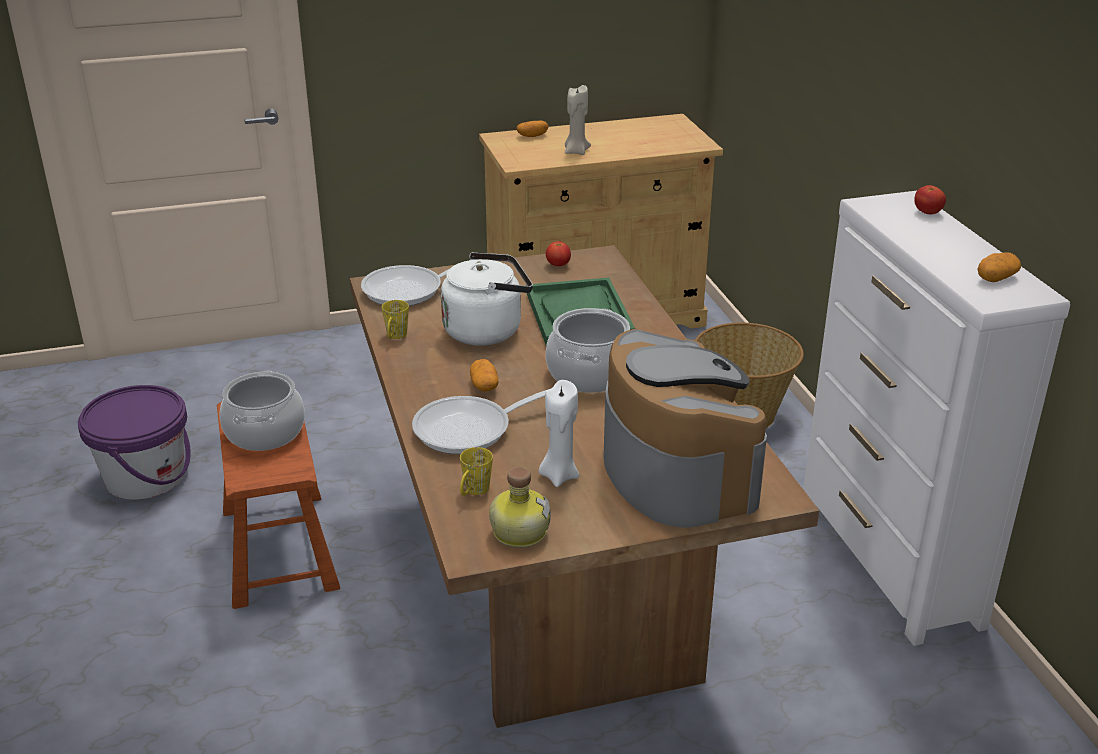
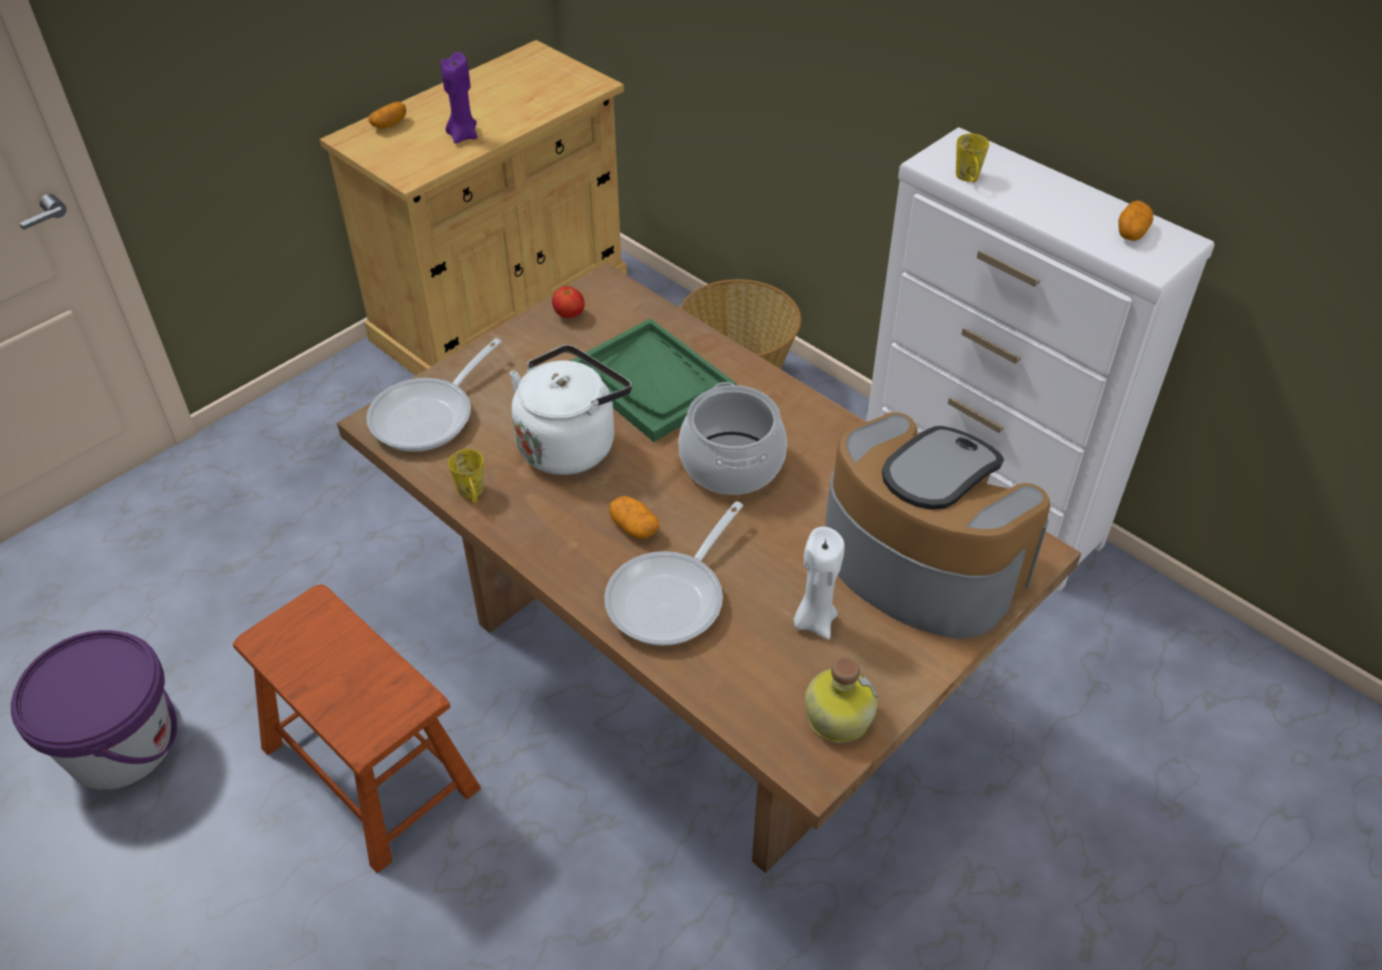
camera: 30 degrees left, 15 degrees up
cooking pot [219,370,305,451] -> none
yellow mug [460,447,493,496] -> yellow mug moved to [956,134,989,182]
beige candle [565,85,591,155] -> purple candle [441,52,478,144]
tomato [914,185,946,214] -> none

